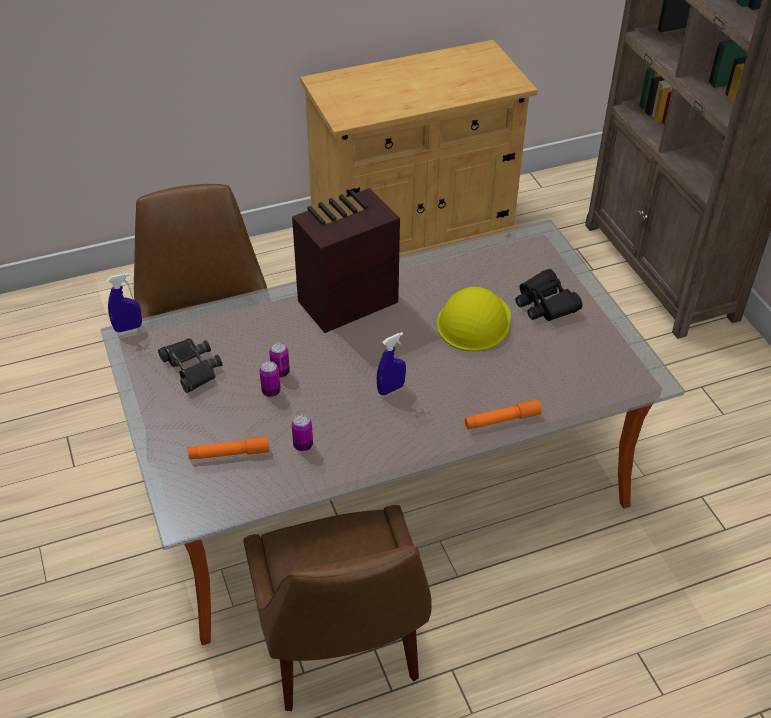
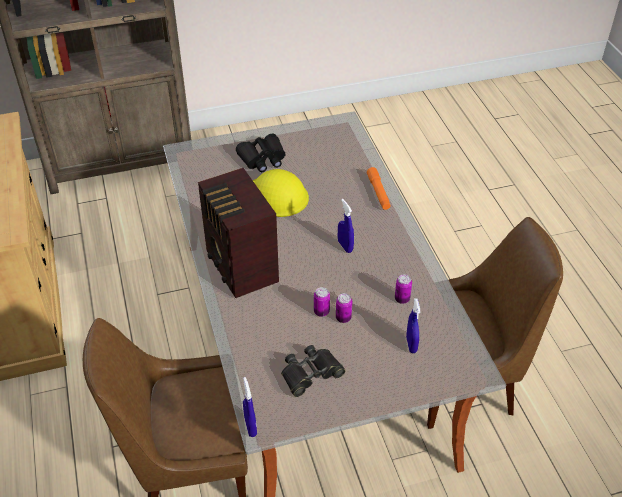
camera: 85 degrees left, 0 degrees up
orange flashlight [188,436,269,459] -> blue spray bottle [406,298,420,353]

